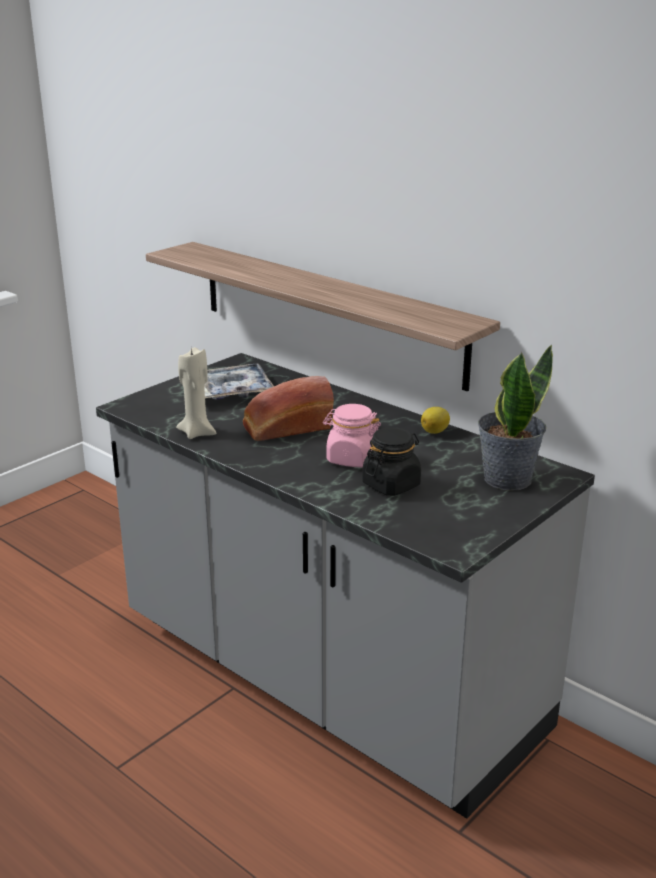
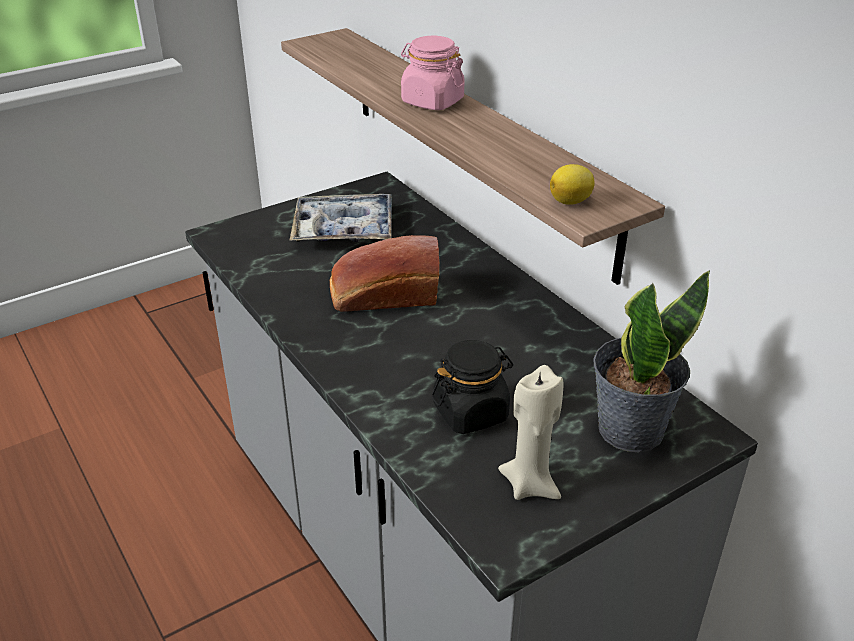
camera: 15 degrees right, 10 degrees up
beige candle [176,347,216,439] -> beige candle moved to [498,365,563,500]
pink jar [323,404,381,468] -> pink jar moved to [401,36,465,110]
lemon [421,407,450,434] -> lemon moved to [550,164,595,205]

